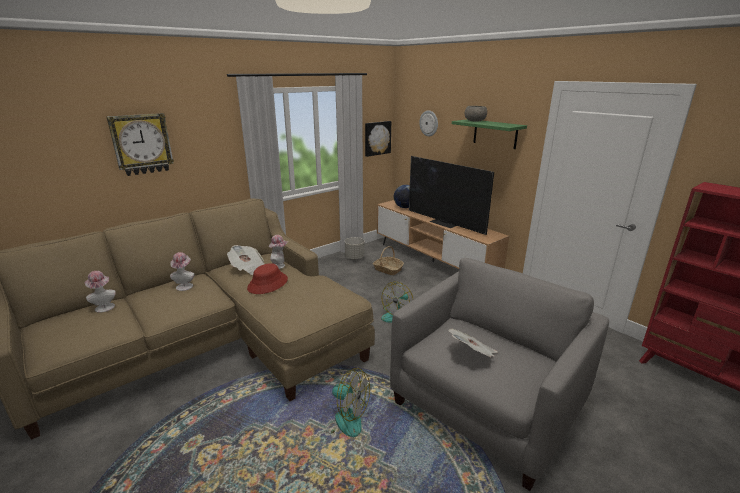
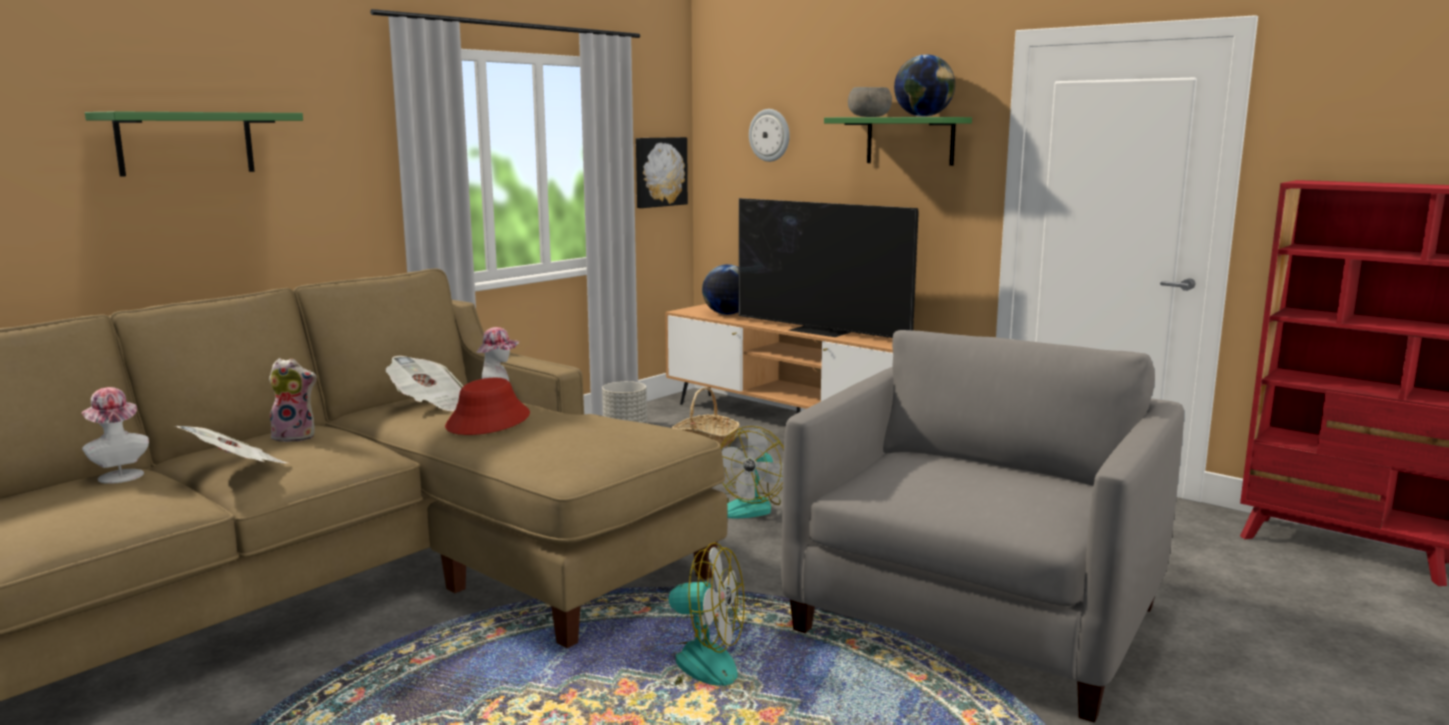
camera: 10 degrees left, 10 degrees down
wall clock [107,113,174,176] -> green shelf [85,111,303,177]
hat [170,252,195,291] -> plush toy [269,358,317,442]
newspaper [448,329,498,357] -> newspaper moved to [175,426,287,463]
none -> globe [894,55,955,117]

